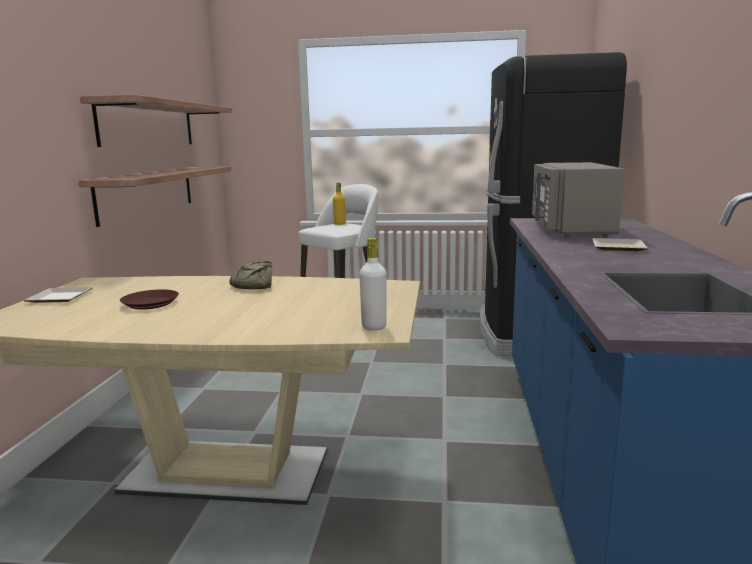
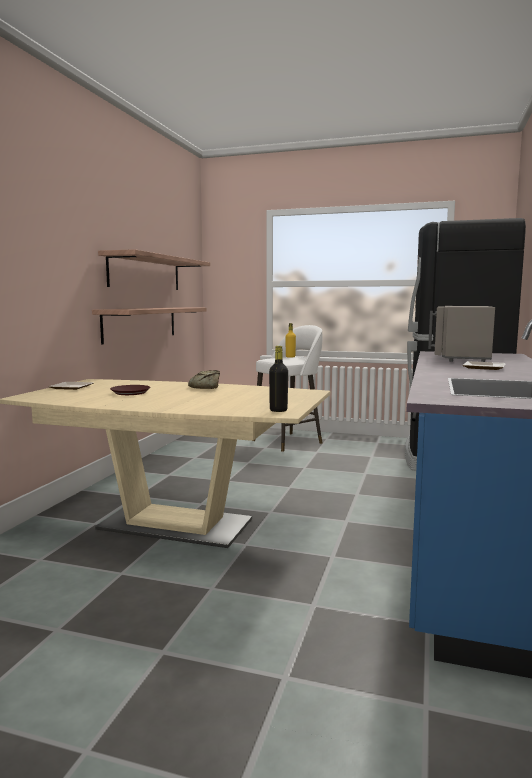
camera: 10 degrees right, 5 degrees down
white bottle [359,238,386,330] -> black bottle [269,346,288,412]

